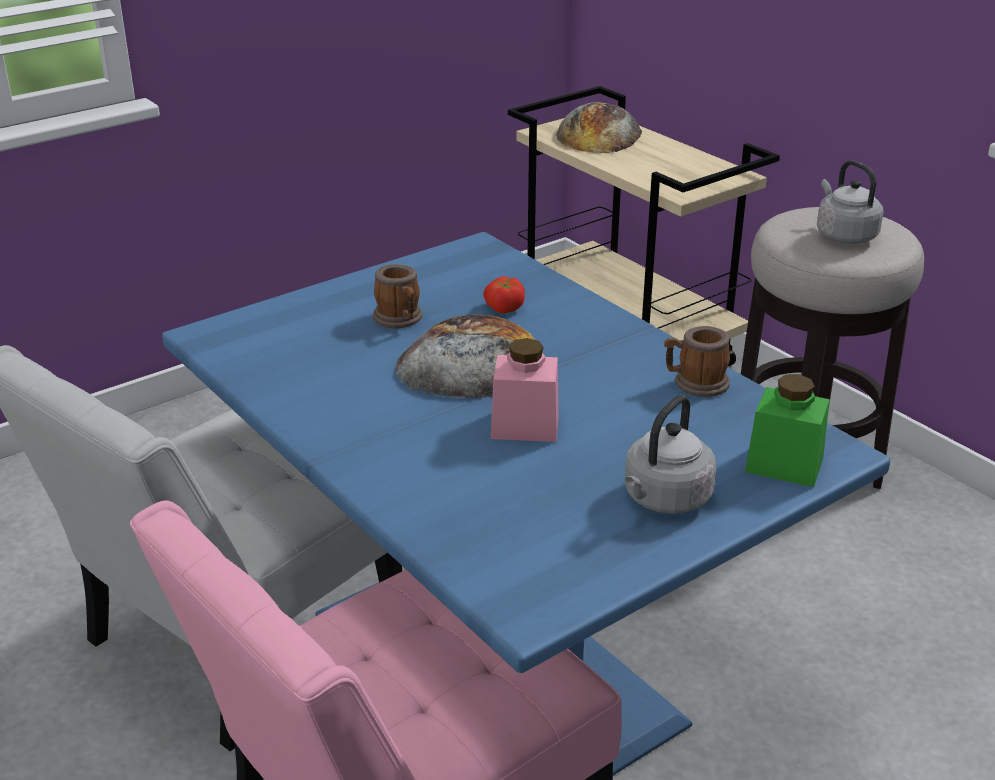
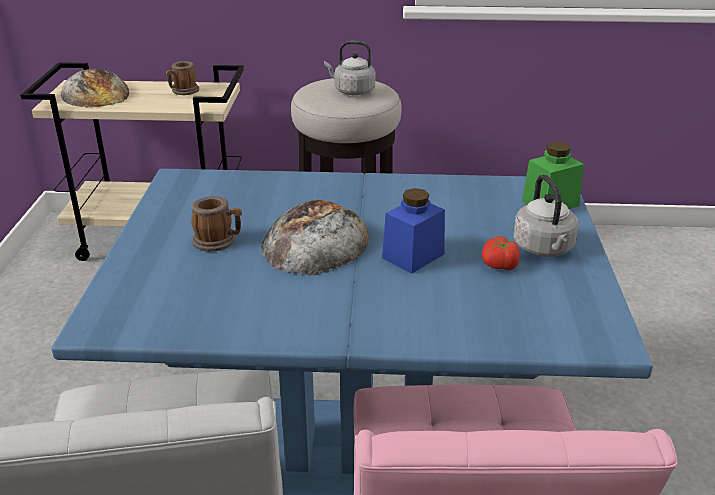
camera: 50 degrees left, 0 degrees up
tomato [483,276,525,314] -> tomato moved to [482,236,520,270]
pink jar [491,338,559,442] -> blue jar [382,188,445,274]
mug [664,326,730,397] -> mug moved to [166,61,199,95]

